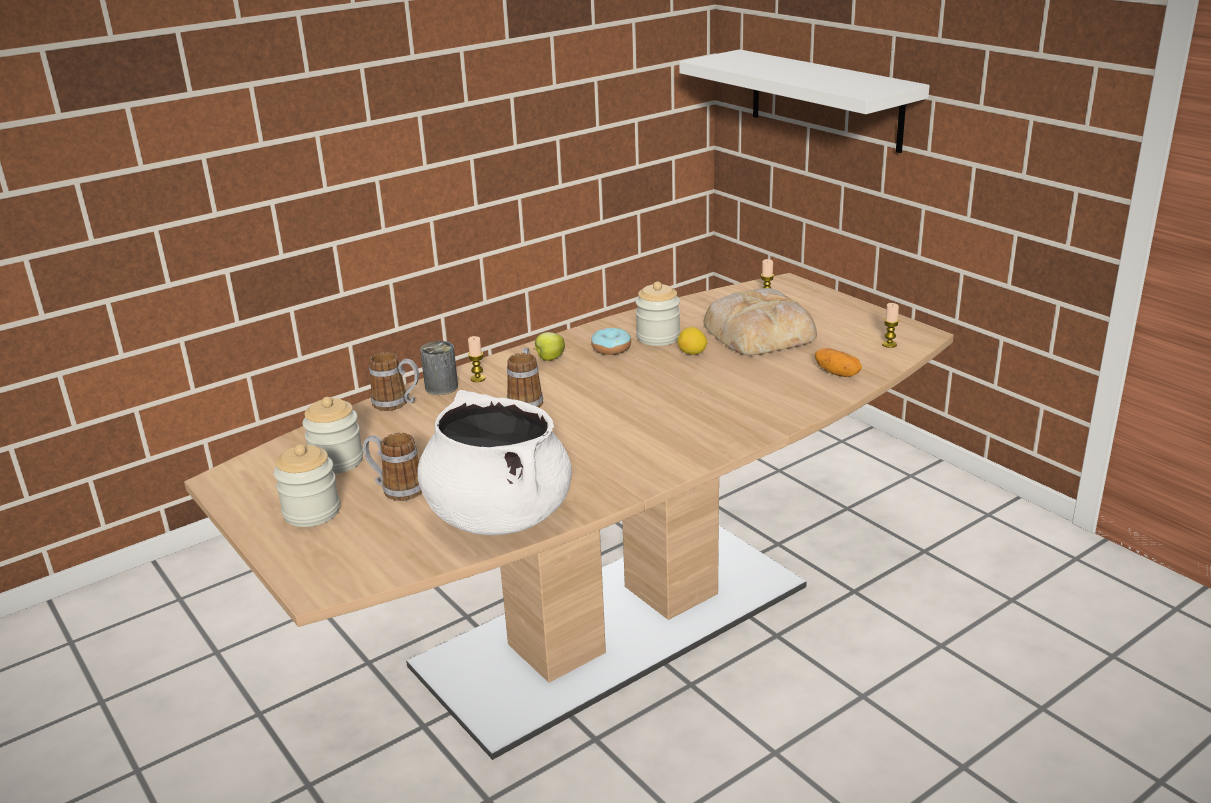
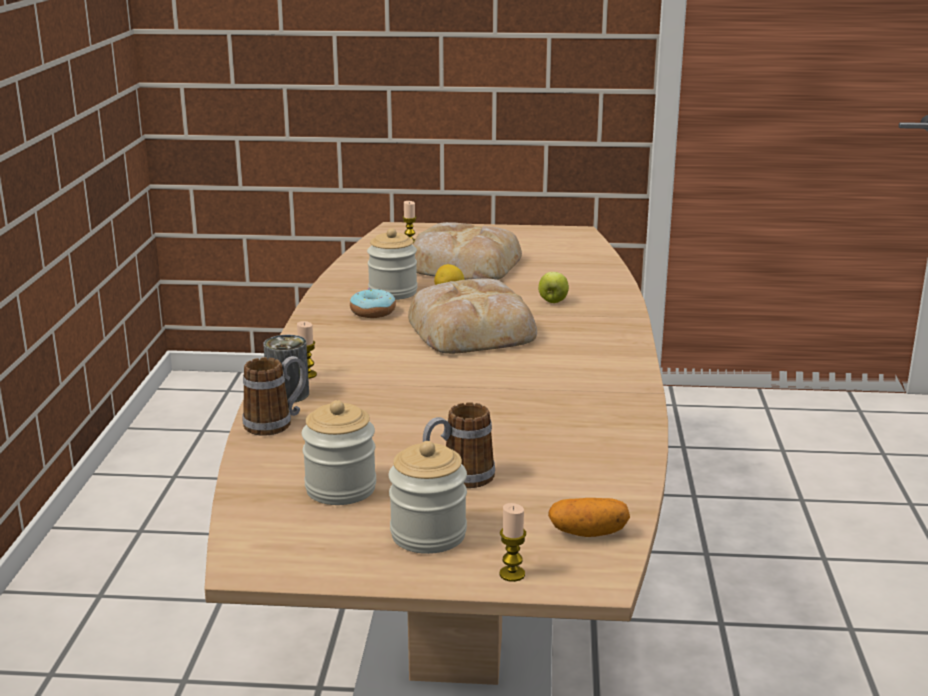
camera: 50 degrees left, 5 degrees down
white cooking pot [417,390,572,535] -> none
mug [507,348,543,408] -> none
apple [533,332,565,361] -> apple moved to [538,272,569,303]
white shelf [679,49,930,153] -> none
potato [815,348,862,377] -> potato moved to [548,498,630,537]
candle [882,303,899,348] -> candle moved to [500,503,526,582]
none -> bread [408,279,537,354]

